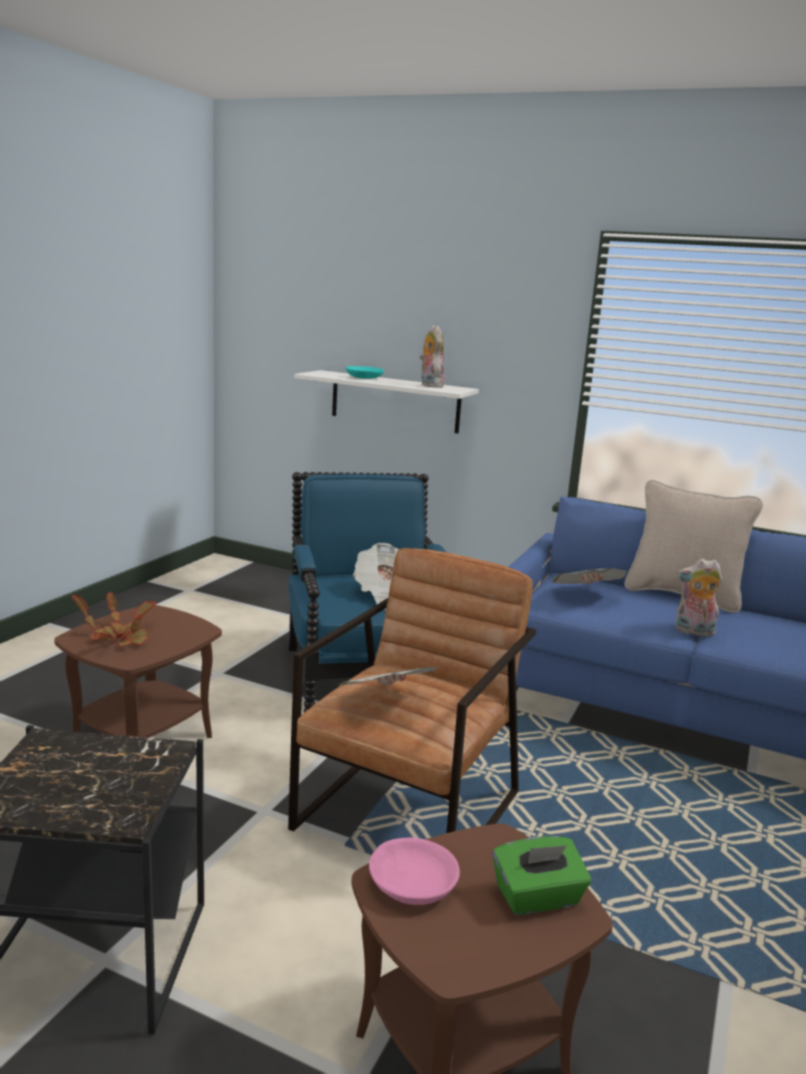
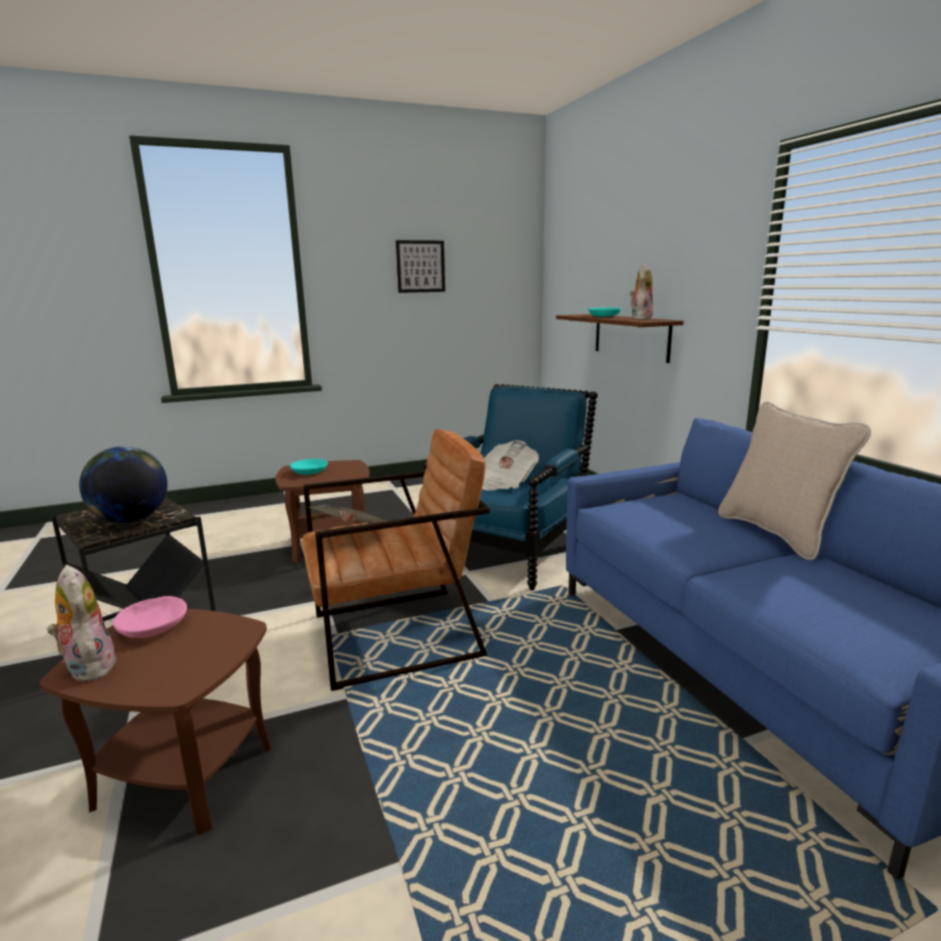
camera: 45 degrees right, 0 degrees up
potted plant [71,592,156,647] -> turquoise bowl [290,459,328,475]
white shelf [294,370,479,433] -> brown shelf [556,314,684,363]
green tissue box [493,836,591,915] -> none
newspaper [551,568,628,584] -> none
plush toy [675,559,723,637] -> plush toy moved to [47,565,117,682]
none -> globe [79,446,168,523]
none -> picture [396,240,445,293]

